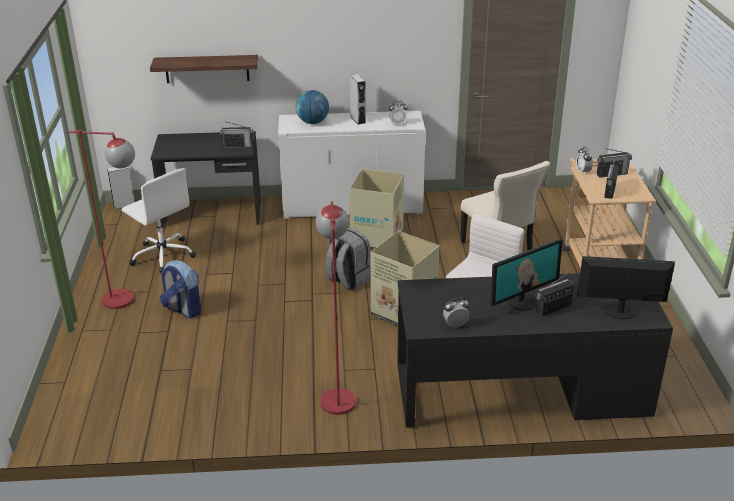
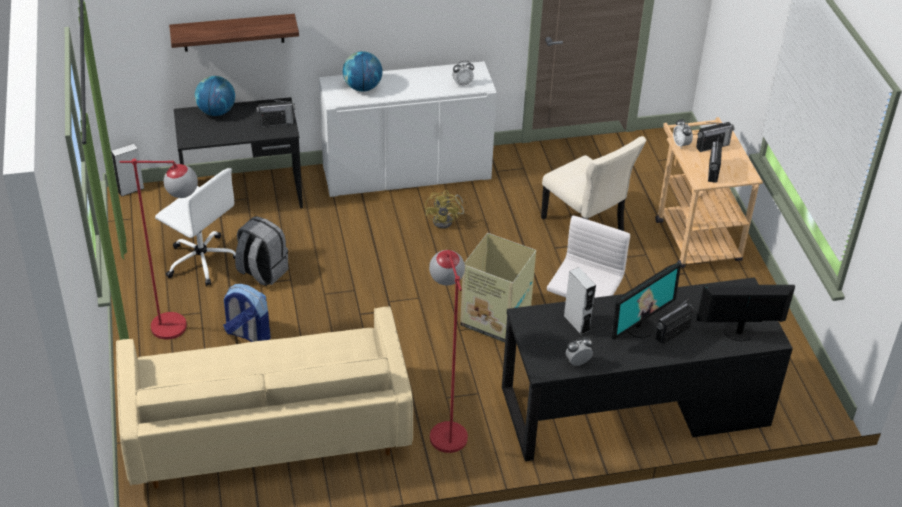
camera: 10 degrees left, 10 degrees up
grey backpack [325,228,371,291] -> grey backpack moved to [235,216,288,286]
cardboard box [349,169,404,250] -> yellow fan [425,190,464,229]
grey speaker [350,74,366,125] -> grey speaker moved to [564,267,596,335]
none -> beige sofa [116,306,413,489]
none -> globe [195,76,235,116]

